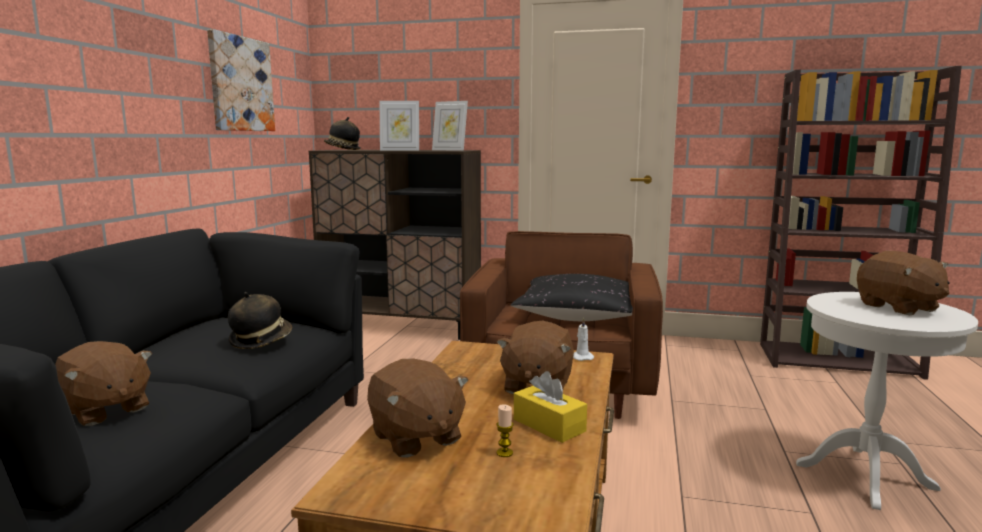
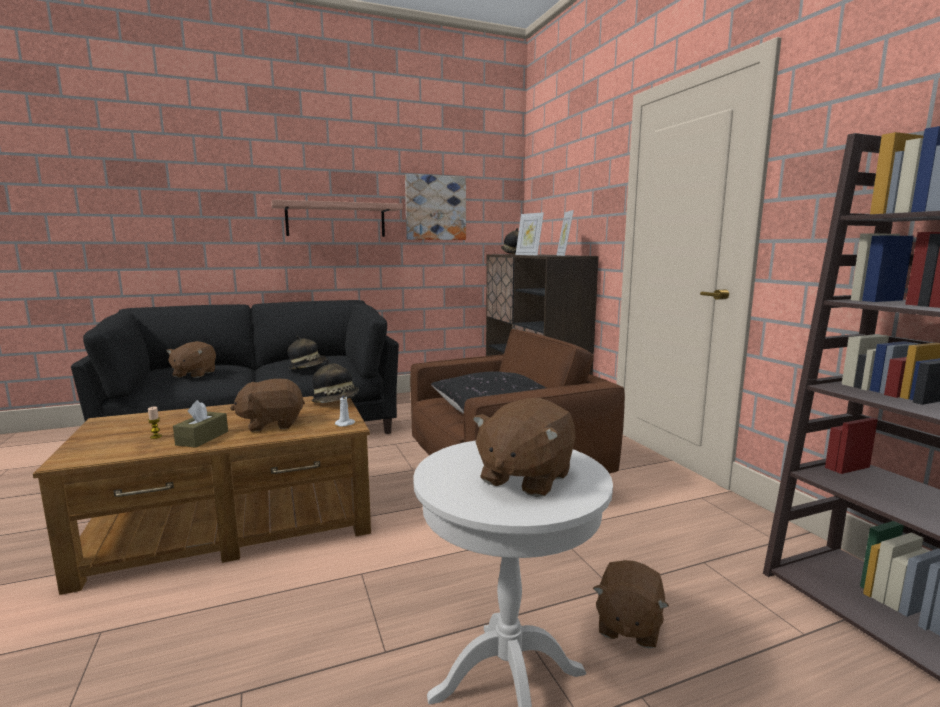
camera: 55 degrees right, 0 degrees up
brown plush toy [367,359,468,458] -> brown plush toy moved to [593,560,669,648]
yellow tissue box [514,371,587,443] -> brown tissue box [173,400,228,448]
none -> shelf [271,200,403,237]
none -> hat [311,359,359,403]

